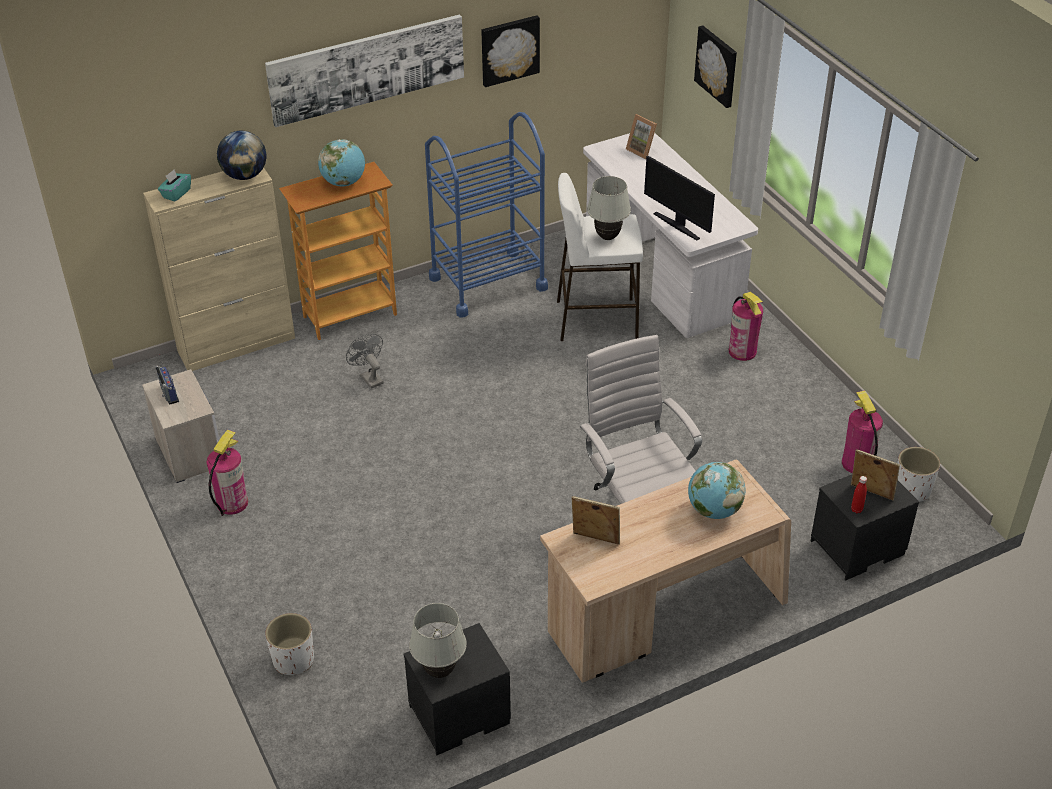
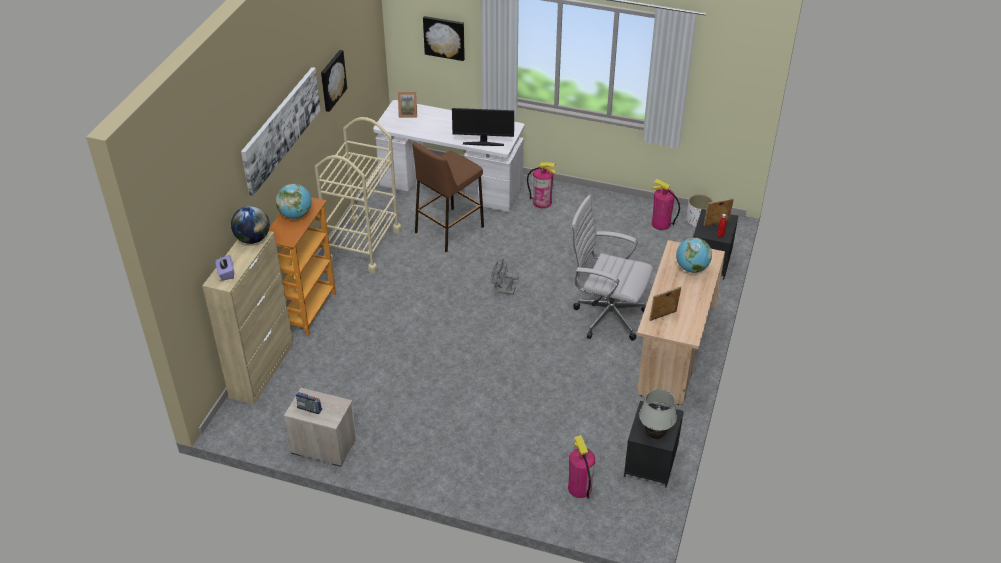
camera: 45 degrees left, 0 degrees up
turquoise tissue box [158,169,191,201] -> purple tissue box [215,255,234,281]
fire extinguisher [206,430,248,516] -> fire extinguisher moved to [568,435,596,499]
white planter [265,613,314,675] -> none
grey fan [346,334,384,389] -> grey fan moved to [492,258,519,295]
blue cart [425,112,548,318] -> beige cart [315,117,401,273]
white stool [557,173,643,341] -> brown stool [412,142,484,252]
white table lamp [587,176,631,240] -> none

